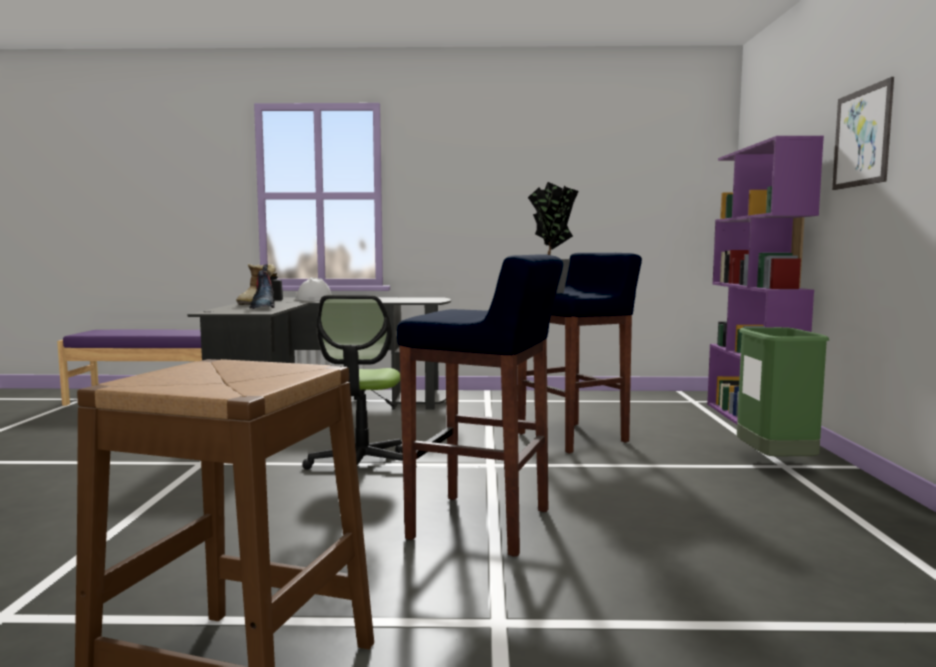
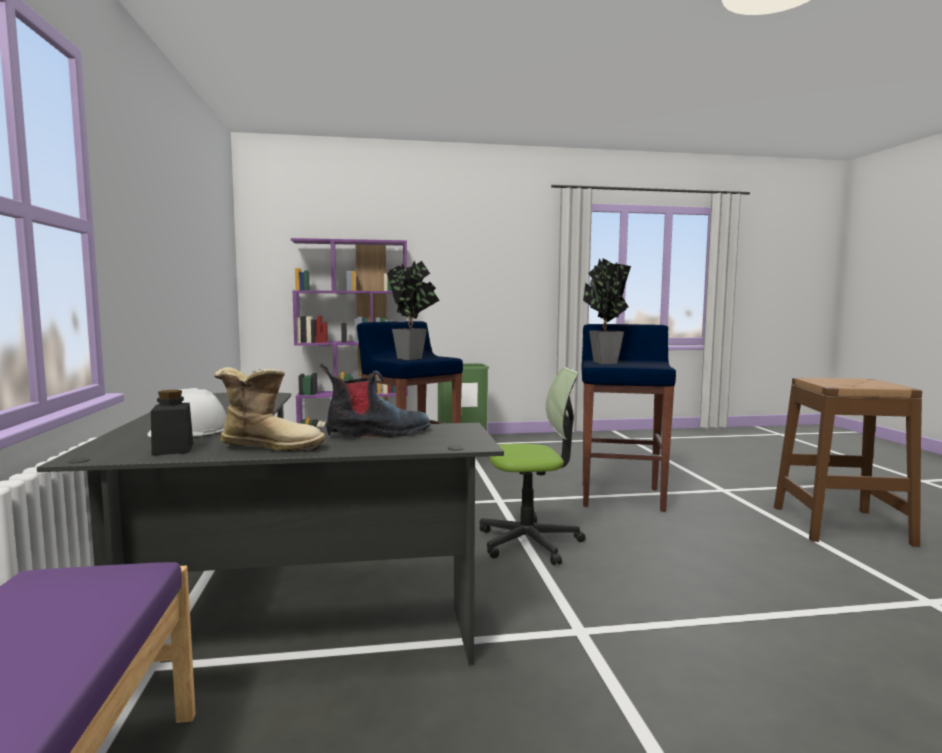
camera: 100 degrees left, 0 degrees up
picture [832,77,894,190] -> none
none -> potted plant [583,258,631,364]

